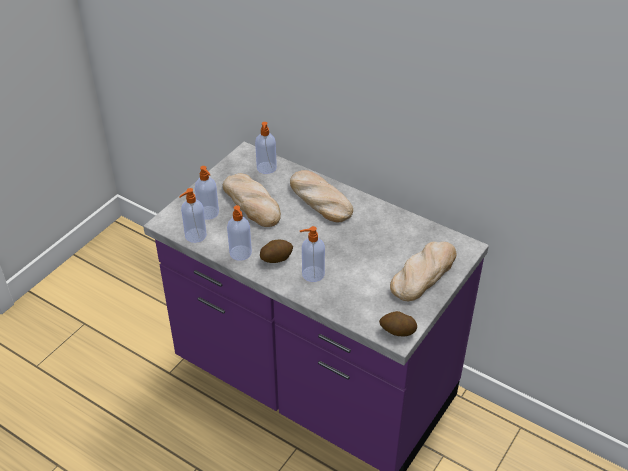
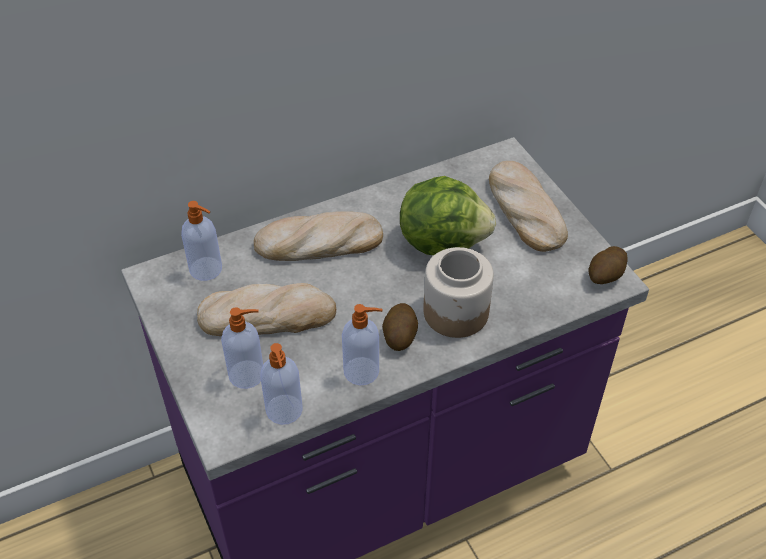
camera: 60 degrees left, 5 degrees up
soap dispenser [300,226,325,282] -> jar [423,247,494,338]
none -> lettuce [400,176,496,255]

